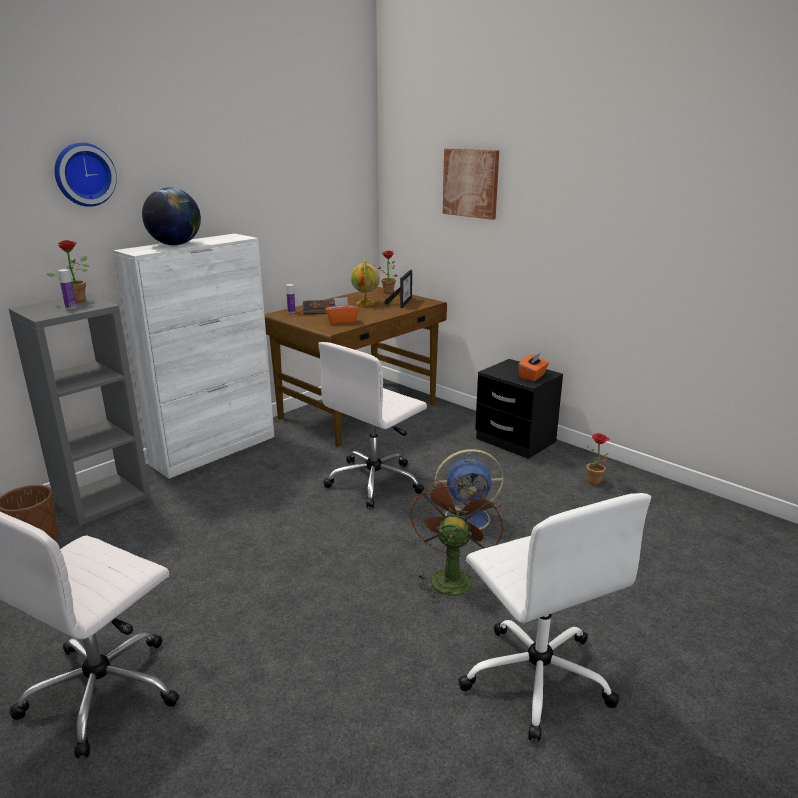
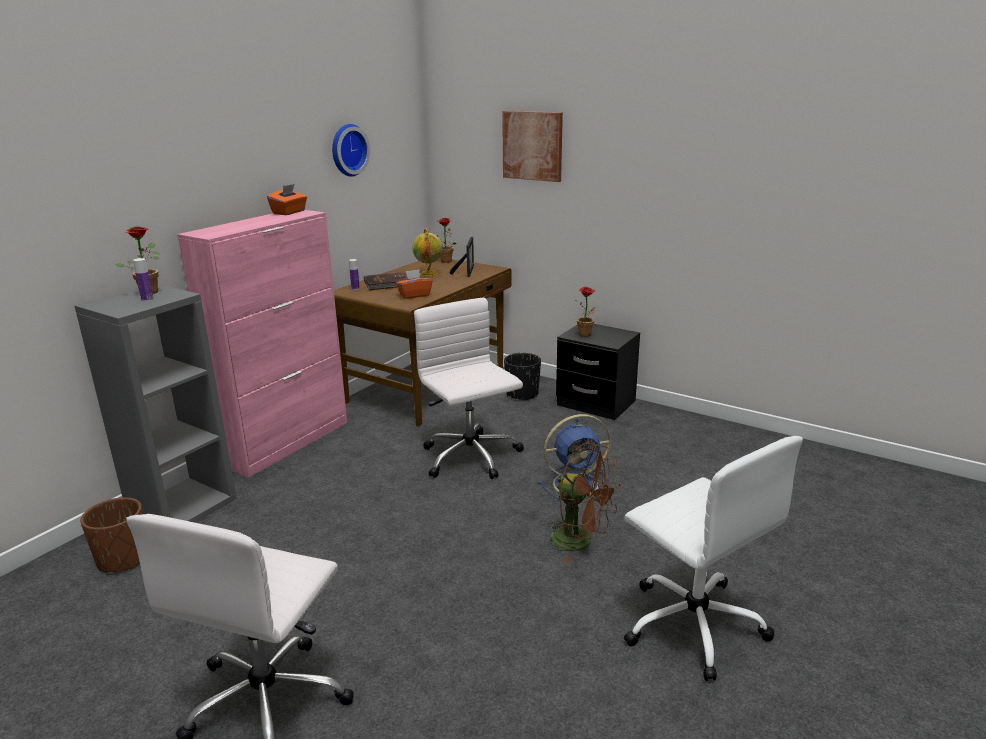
camera: 10 degrees left, 0 degrees up
wall clock [54,143,117,207] -> wall clock moved to [332,124,370,177]
white cabinet [113,234,274,479] -> pink cabinet [177,210,347,478]
globe [142,187,201,245] -> none
white office chair [318,342,427,508] -> white office chair turned 120 degrees clockwise [414,298,524,479]
brown fan [411,476,503,603] -> brown fan turned 120 degrees clockwise [548,443,620,563]
orange tissue box [518,353,549,381] -> orange tissue box moved to [267,184,307,215]
potted plant [586,433,609,485] -> potted plant moved to [576,287,596,337]
none -> black planter [504,353,541,401]

